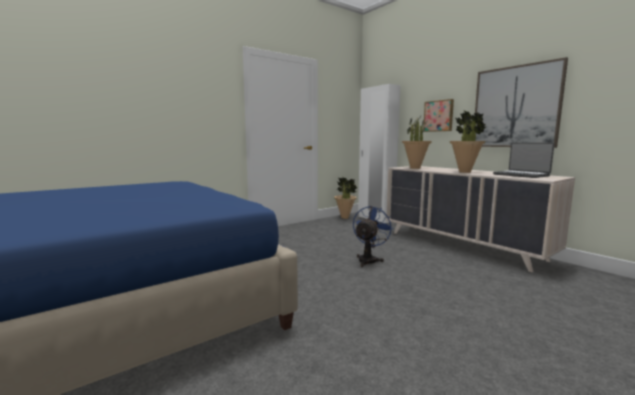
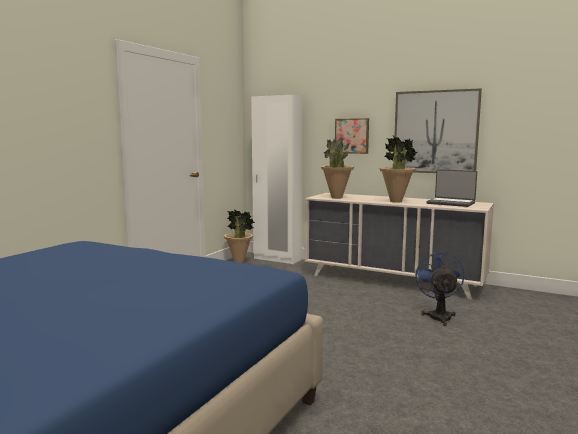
camera: 25 degrees left, 0 degrees up
blue fan [353,206,393,267] -> blue fan moved to [414,252,465,326]

